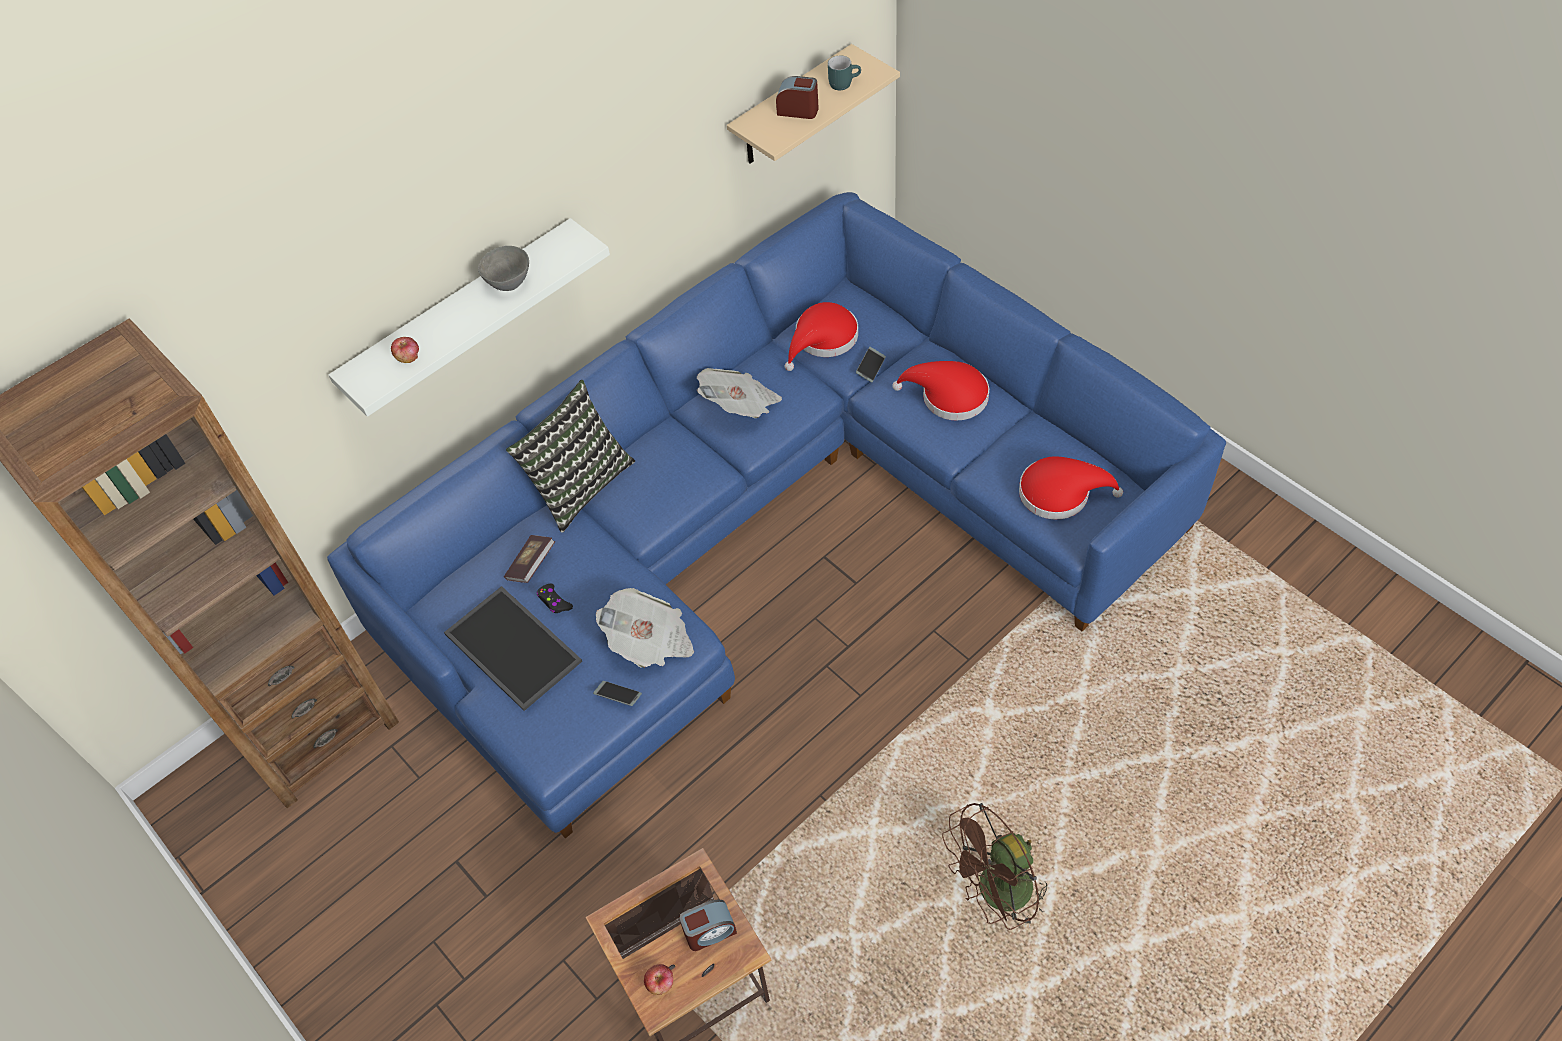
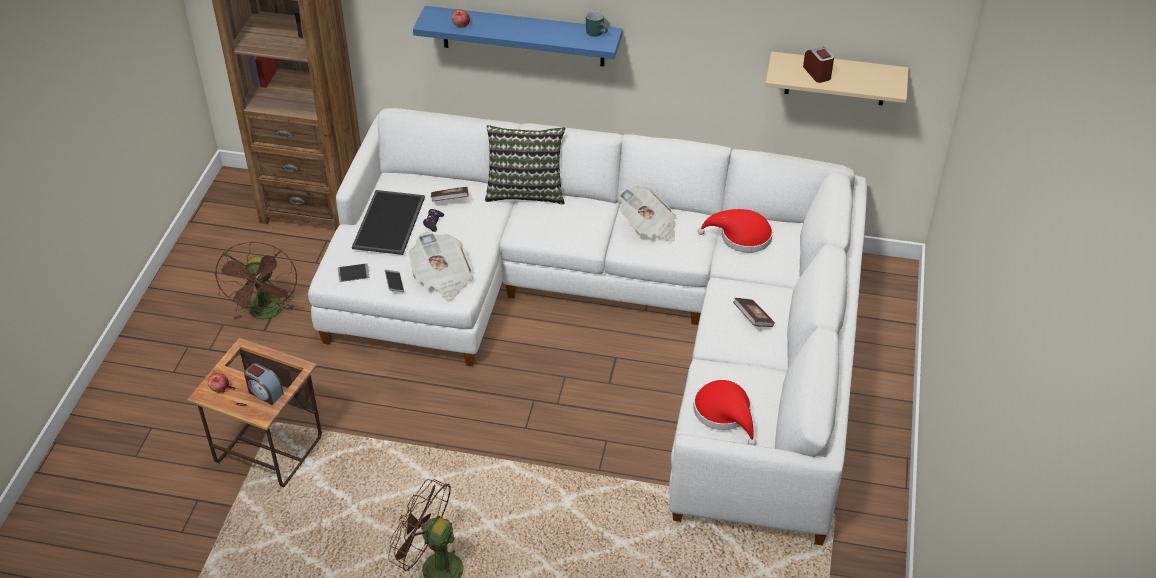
camera: 50 degrees right, 10 degrees down
blue sofa [327,192,1226,839] -> white sofa [308,108,867,546]
white shelf [329,218,610,417] -> blue shelf [413,6,623,67]
grey bowl [478,246,529,291] -> none
turquoise mug [828,56,861,90] -> turquoise mug moved to [586,11,608,37]
phone [856,347,886,383] -> phone moved to [338,263,370,282]
red hat [892,361,989,420] -> book [733,298,775,327]
none -> brown fan [214,241,297,320]

